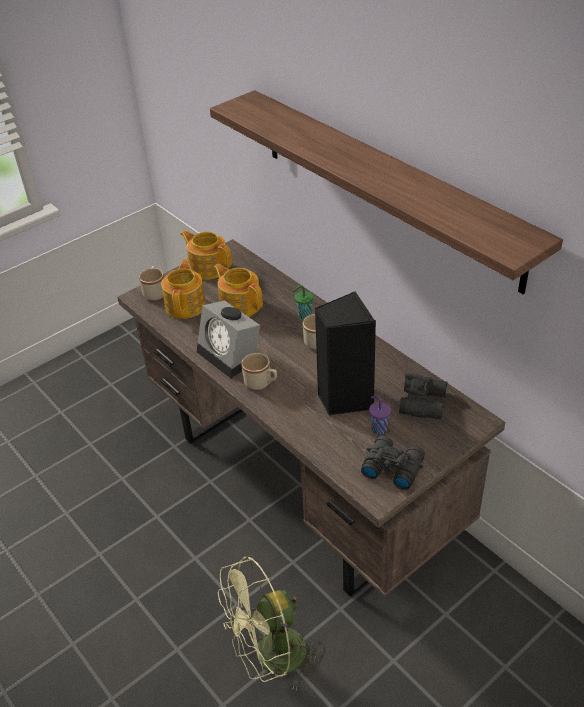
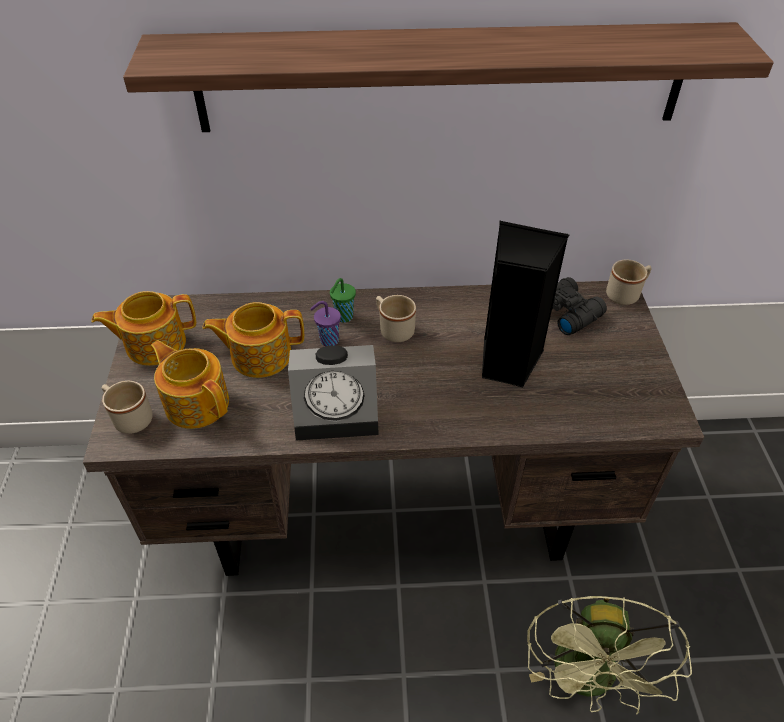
camera: 55 degrees left, 5 degrees up
beige mug [241,353,277,390] -> beige mug moved to [606,260,652,305]
black binoculars [361,436,425,490] -> none
purple cup [369,395,391,435] -> purple cup moved to [310,301,341,346]

